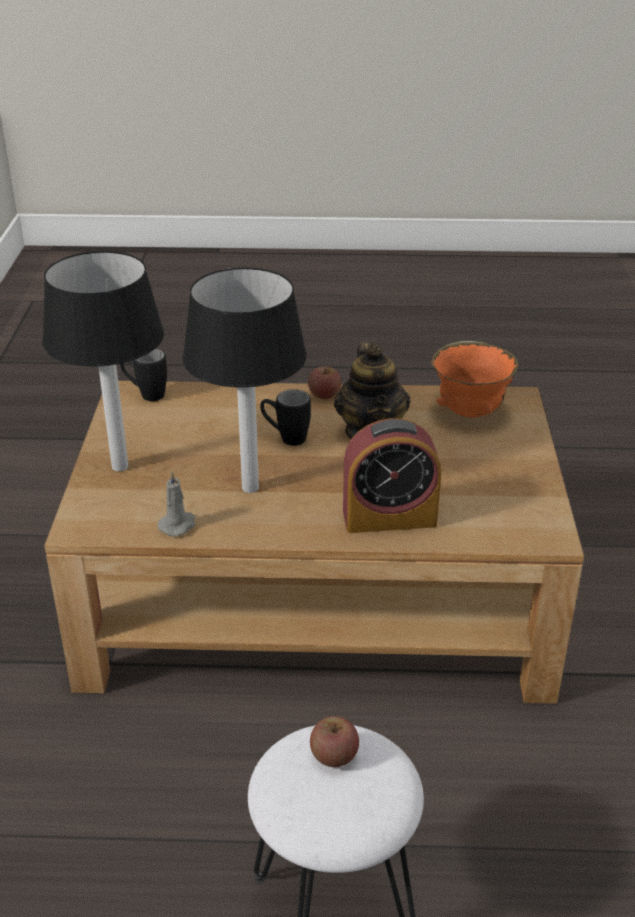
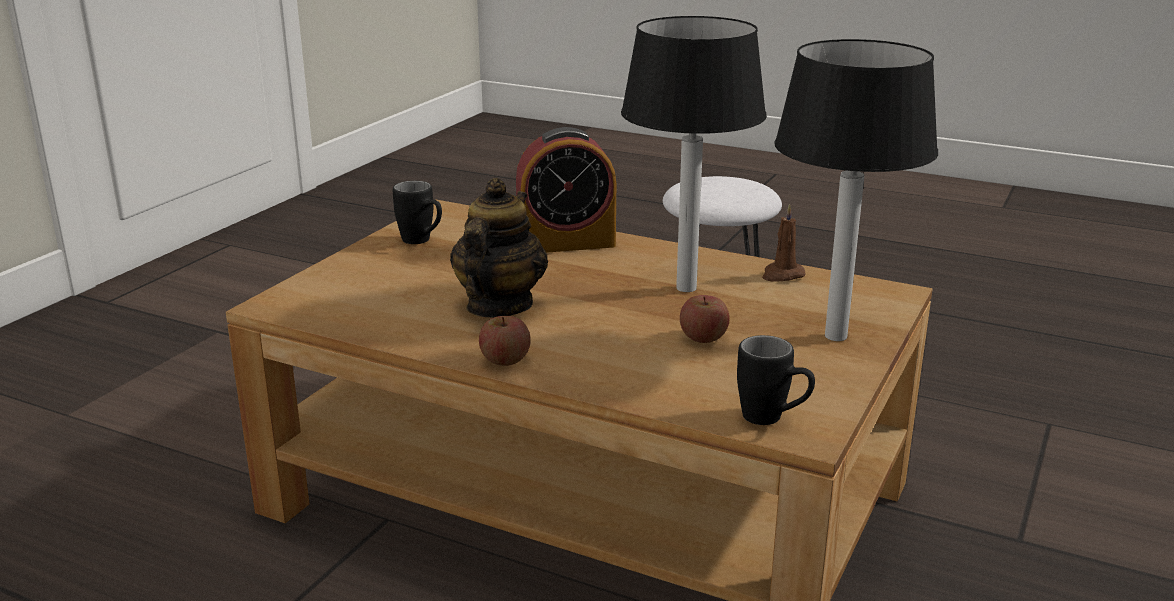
camera: 155 degrees left, 10 degrees down
grey candle [157,471,195,537] -> brown candle [762,204,806,282]
black mug [260,389,311,446] -> black mug moved to [393,181,442,244]
apple [310,716,359,767] -> apple moved to [680,295,729,343]
alarm clock [343,418,441,533] -> alarm clock turned 150 degrees clockwise [516,127,616,253]
orange bowl [431,341,519,418] -> none

